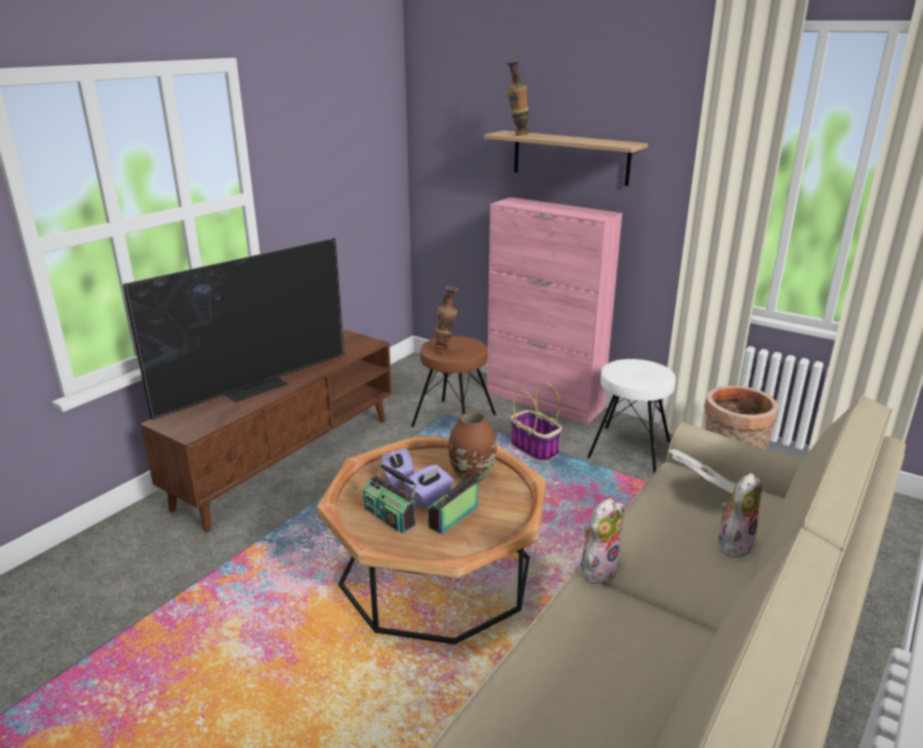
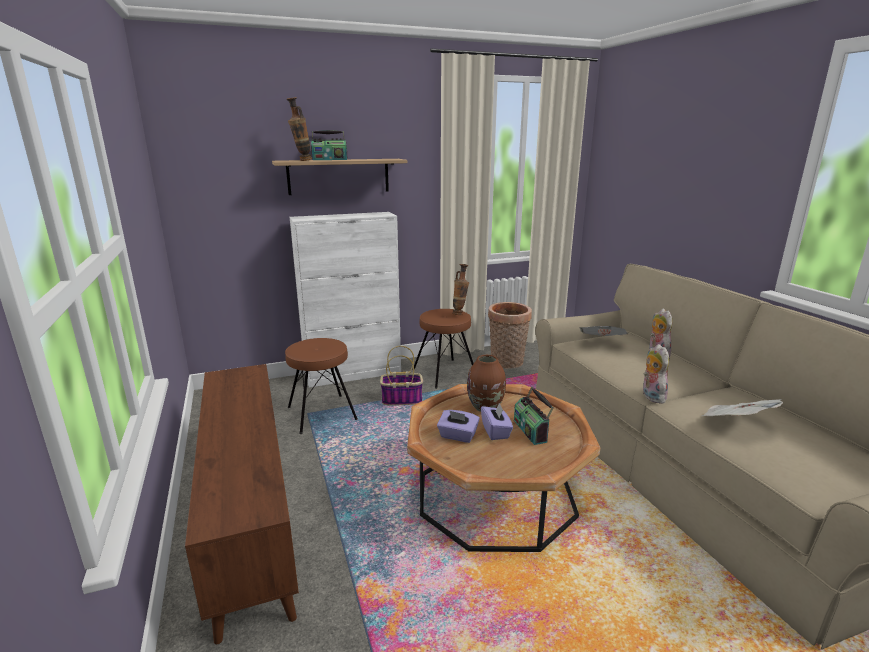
camera: 55 degrees left, 5 degrees down
television [123,238,344,419] -> none
radio [363,463,417,534] -> radio moved to [311,130,347,160]
vase [434,286,458,353] -> vase moved to [452,264,469,315]
pink cabinet [487,197,622,424] -> white cabinet [290,212,401,388]
white stool [587,359,676,474] -> brown stool [414,309,474,389]
none -> newspaper [702,399,783,416]

